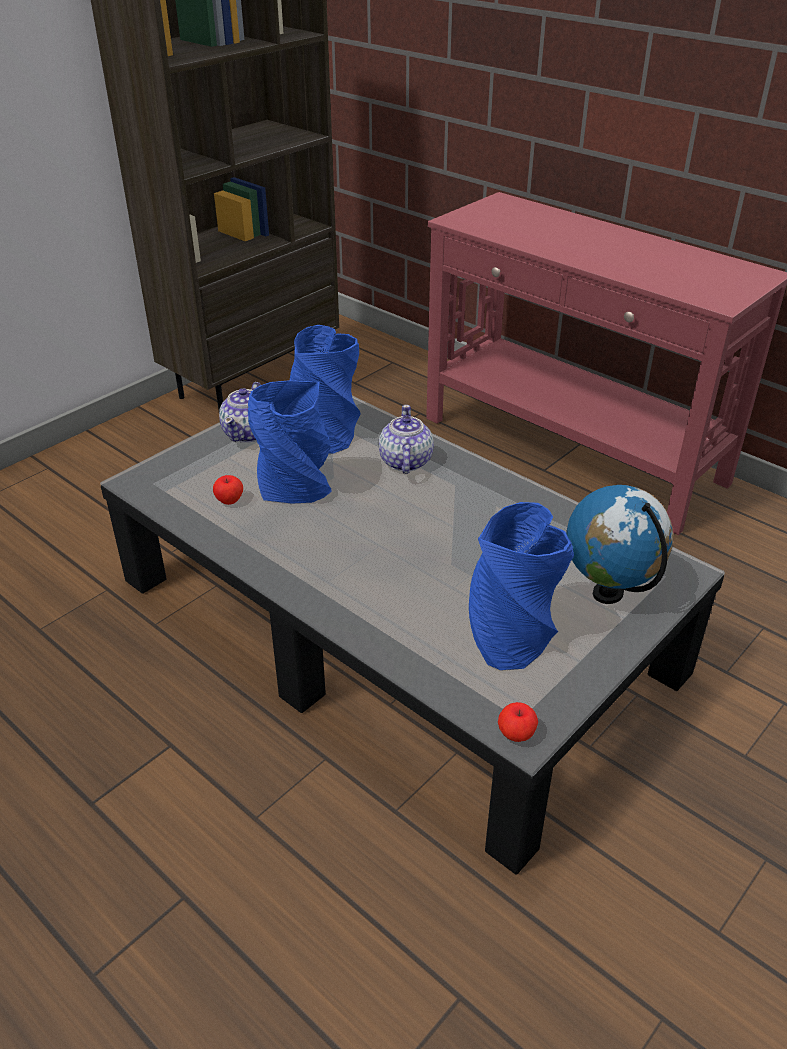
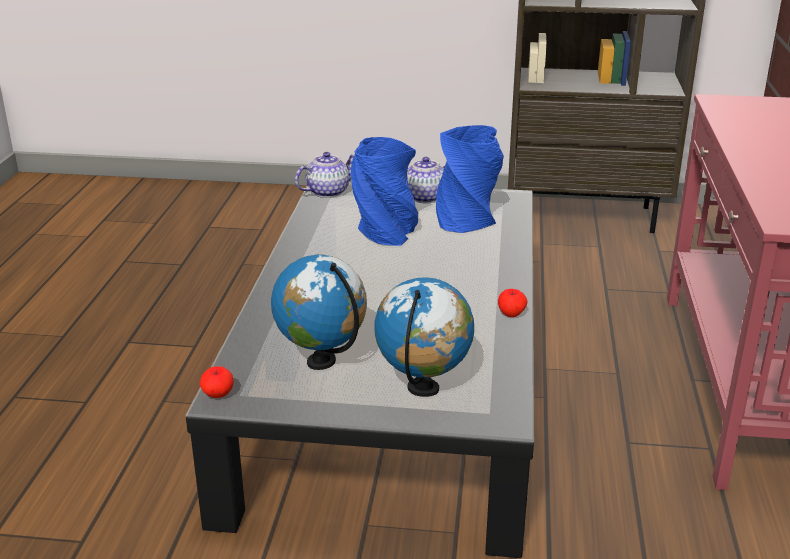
camera: 55 degrees right, 10 degrees down
apple [213,475,243,505] -> apple moved to [498,289,528,317]
teapot [379,405,434,474] -> teapot moved to [295,152,355,198]
blue vase [469,502,574,670] -> globe [271,255,367,370]

